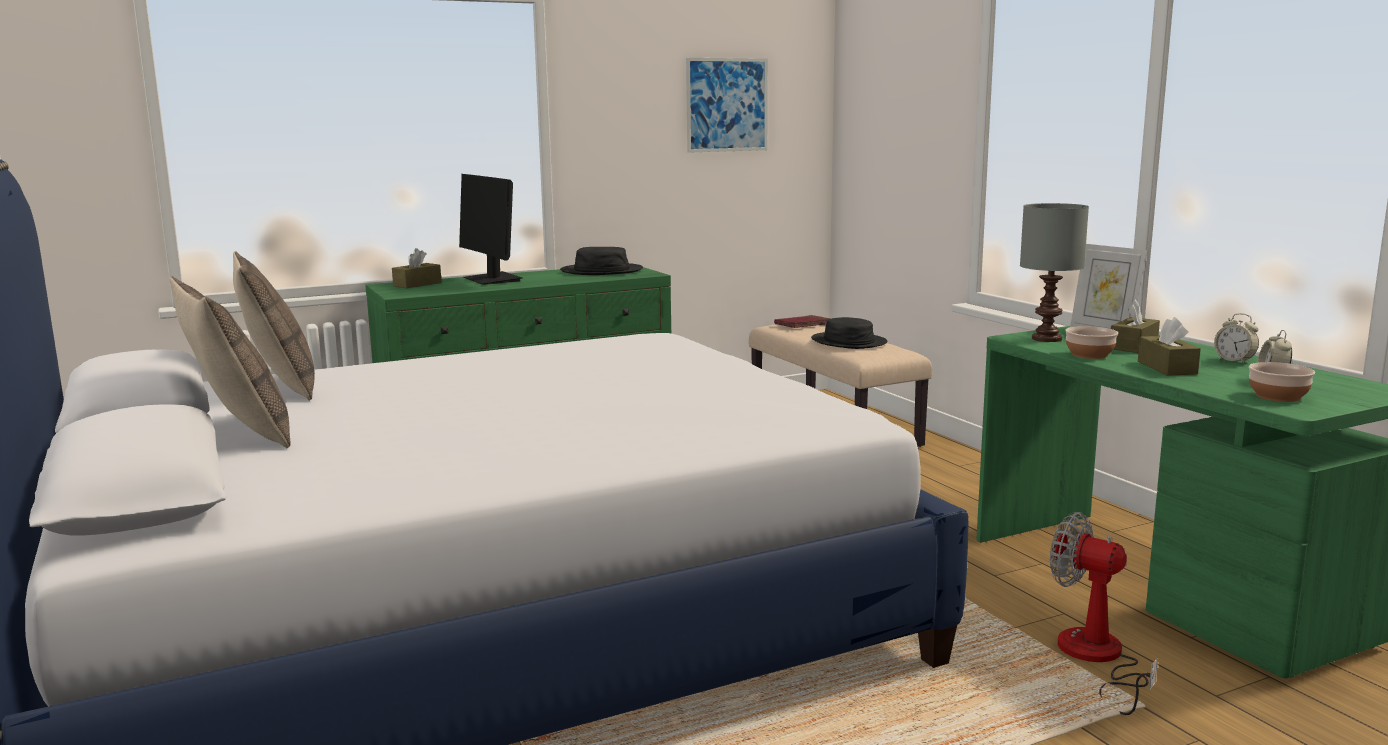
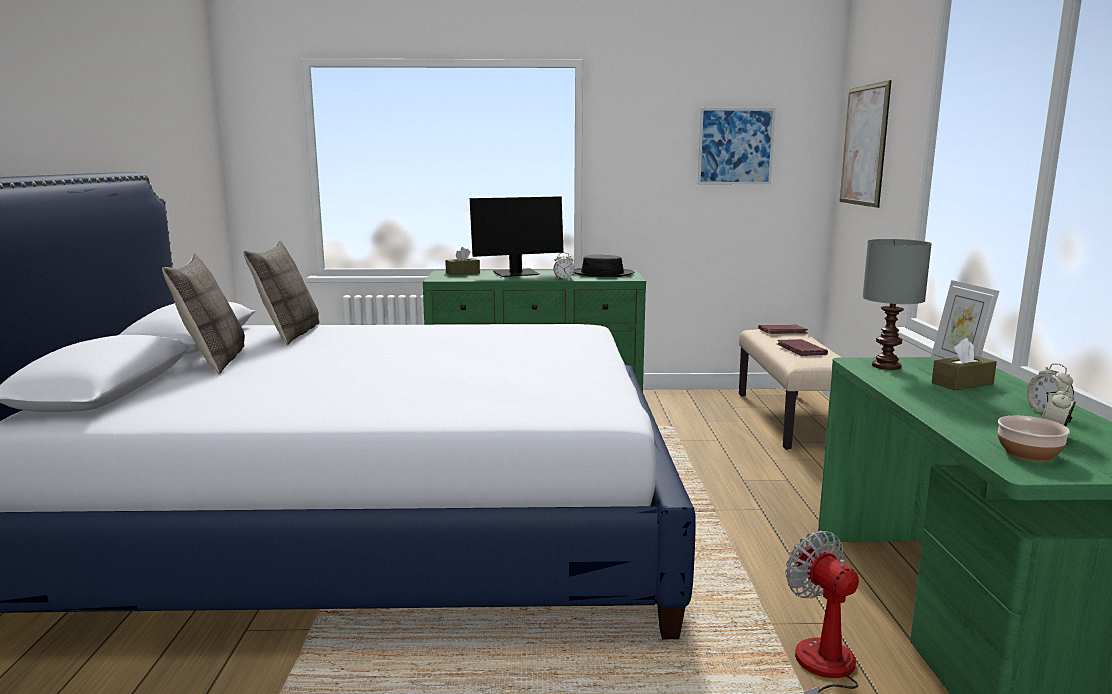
camera: 25 degrees right, 0 degrees up
monitor [459,174,522,285] -> monitor turned 105 degrees counterclockwise [470,196,564,277]
black hat [811,317,888,349] -> red book [777,339,828,356]
bowl [1065,326,1118,359] -> none
brown tissue box [1138,317,1201,376] -> none
none -> alarm clock [554,252,574,279]
none -> picture [839,80,892,208]

